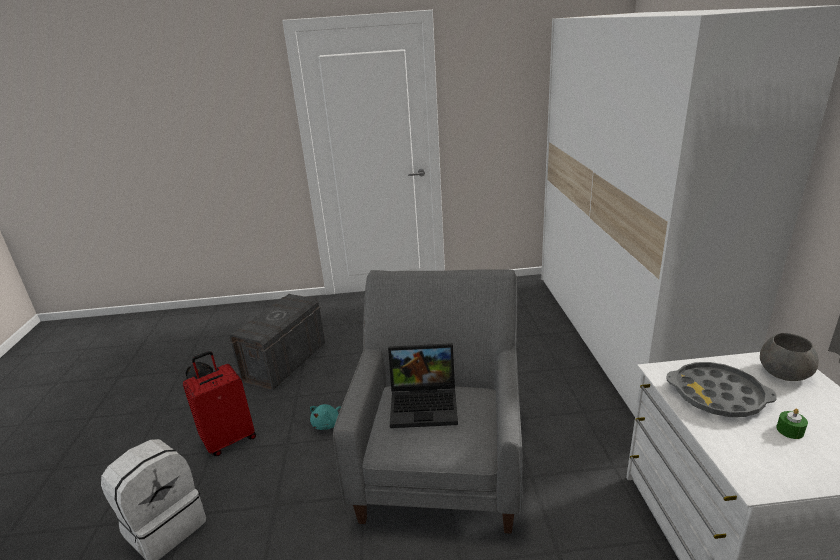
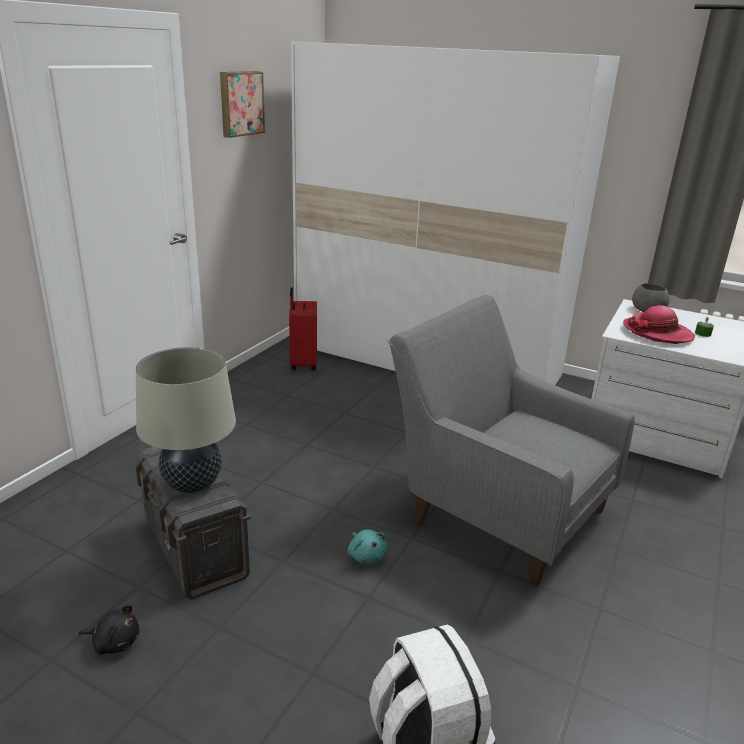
camera: 60 degrees left, 0 degrees up
red suitcase [183,351,256,456] -> red suitcase moved to [289,288,317,370]
laptop [388,343,458,428] -> none
grey tray [666,362,777,417] -> hat [623,305,695,344]
none -> beige table lamp [136,347,236,493]
none -> picture [220,71,265,138]

